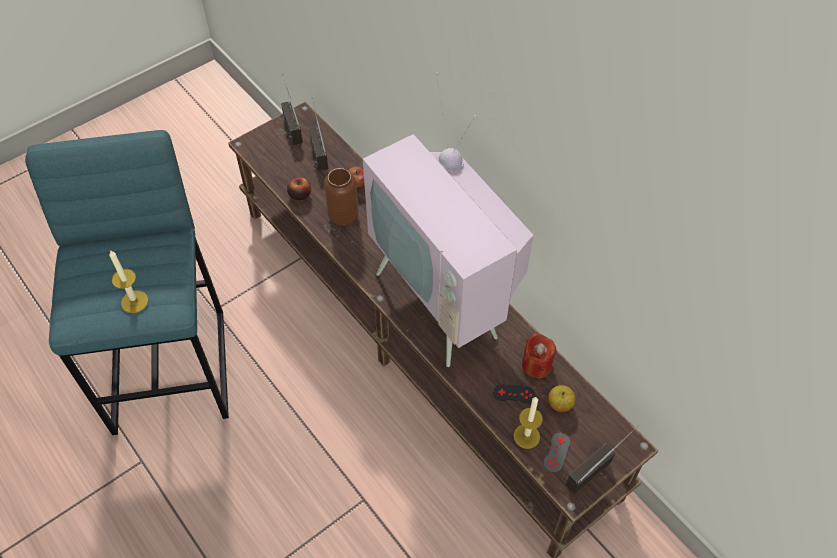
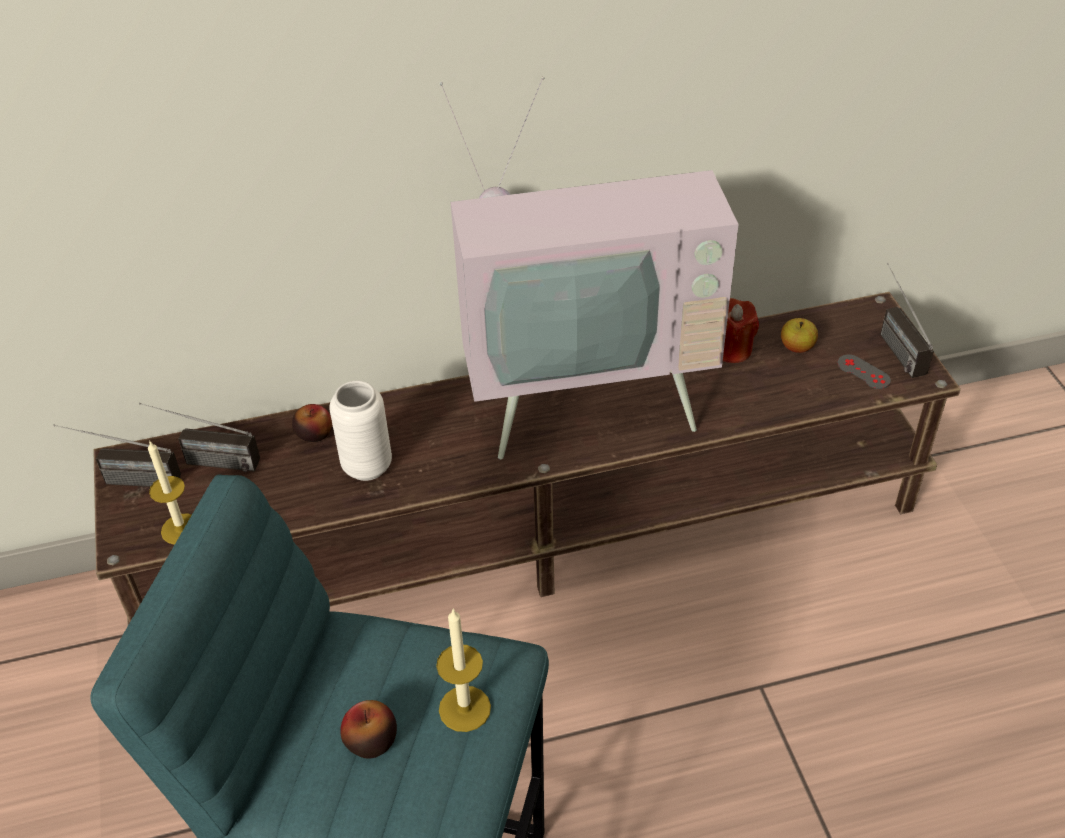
camera: 65 degrees left, 10 degrees down
apple [287,177,311,200] -> apple moved to [340,700,397,759]
brown vase [324,168,359,226] -> white vase [329,381,392,481]
black game controller [493,384,535,404] -> none
candle [514,397,543,449] -> candle moved to [148,440,192,545]

